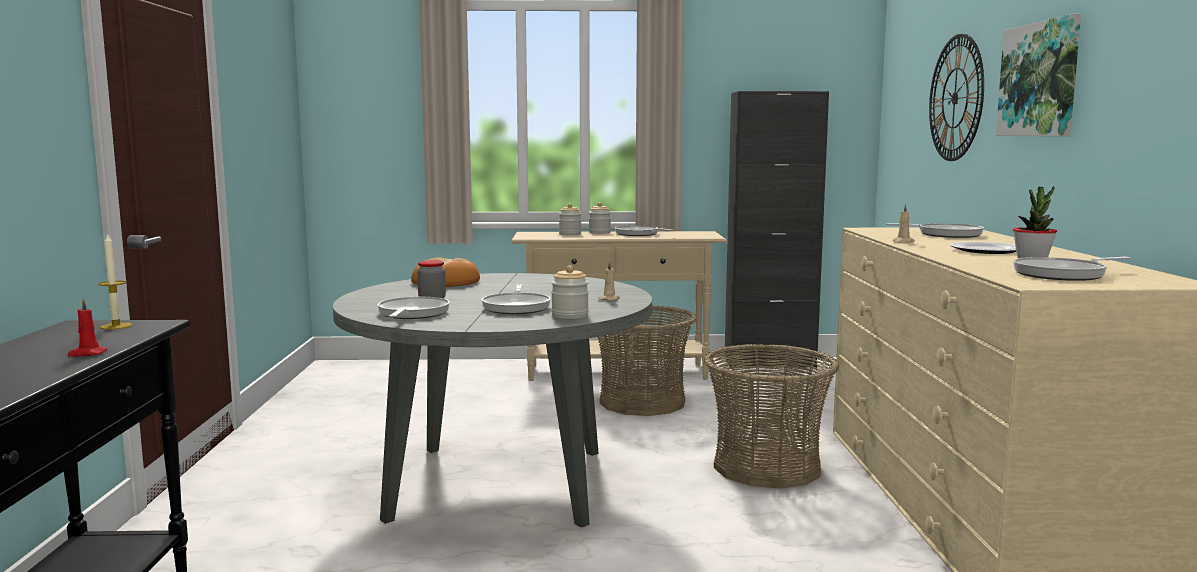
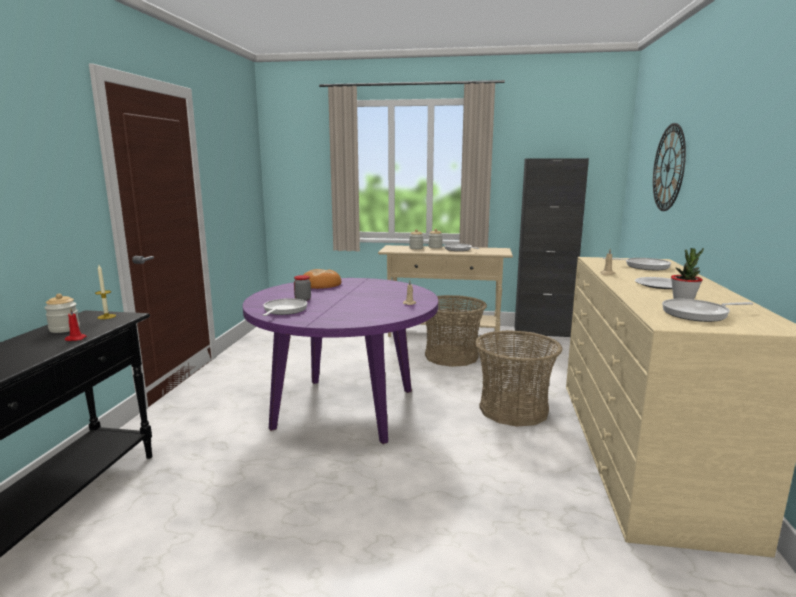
camera: 10 degrees right, 5 degrees up
grey dining table [333,273,652,528] -> purple dining table [242,278,438,444]
frying pan [481,284,551,314] -> none
jar [551,265,589,319] -> jar moved to [44,294,80,333]
picture [996,14,1081,136] -> none

